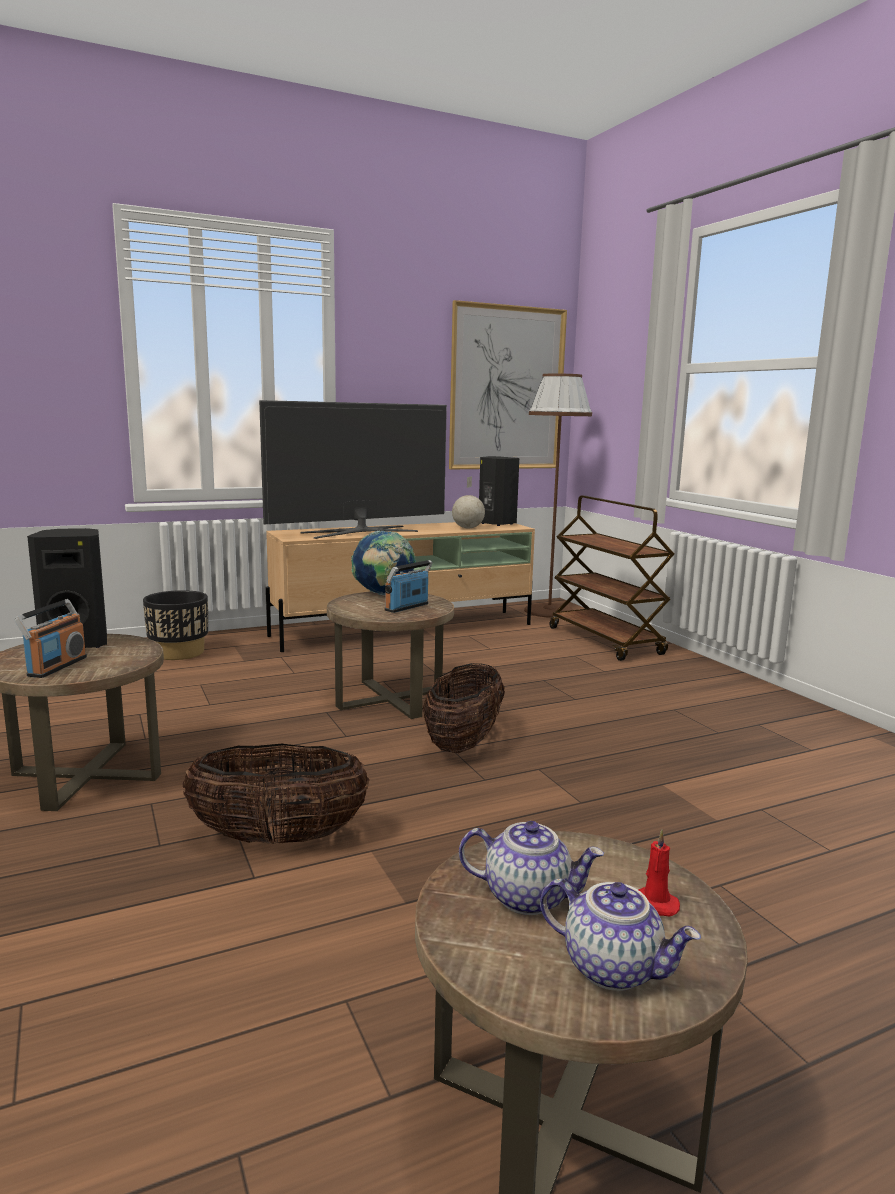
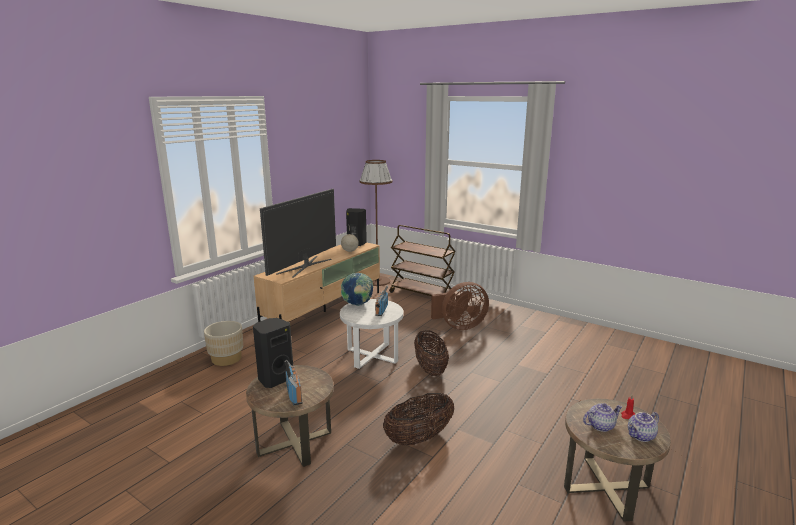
camera: 30 degrees left, 5 degrees up
black planter [143,590,208,660] -> beige planter [204,321,243,366]
brown side table [327,591,454,719] -> white side table [340,299,403,369]
picture [449,300,567,470] -> none
teapot [540,879,701,991] -> teapot turned 150 degrees clockwise [628,412,659,442]
none -> brown fan [431,282,489,330]

